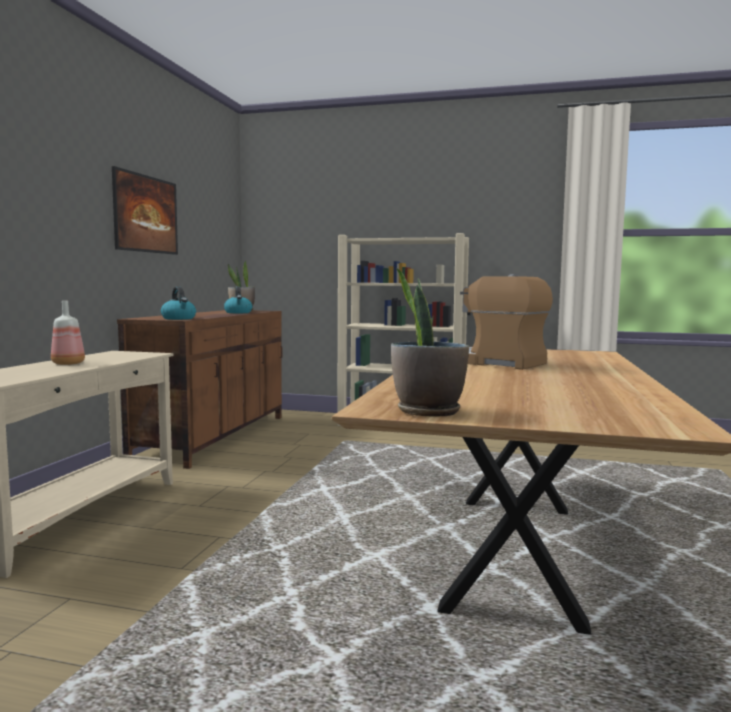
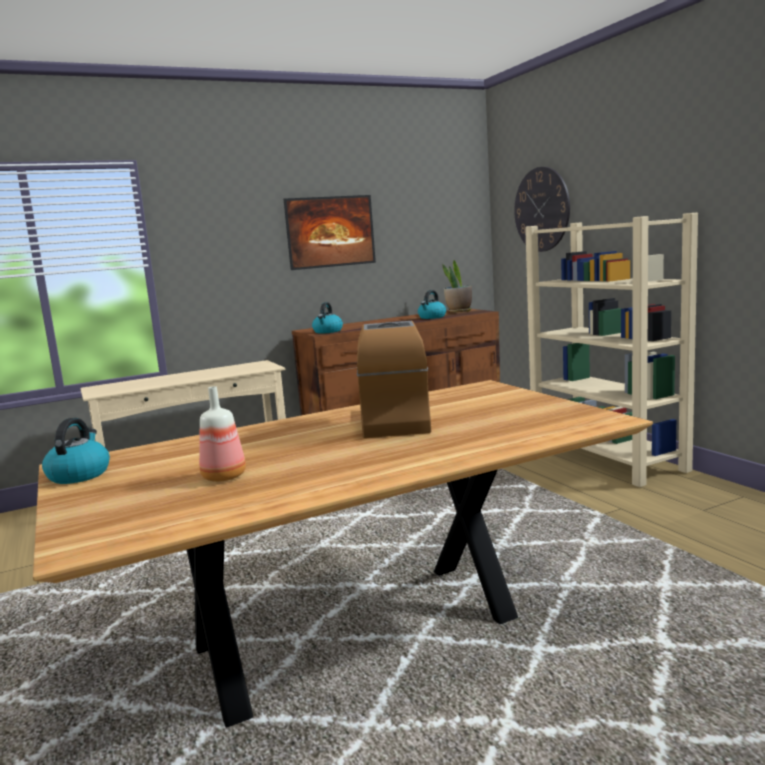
camera: 50 degrees right, 5 degrees up
bottle [51,301,85,365] -> bottle moved to [199,386,246,482]
potted plant [391,268,469,417] -> kettle [42,418,110,484]
none -> wall clock [514,167,570,252]

